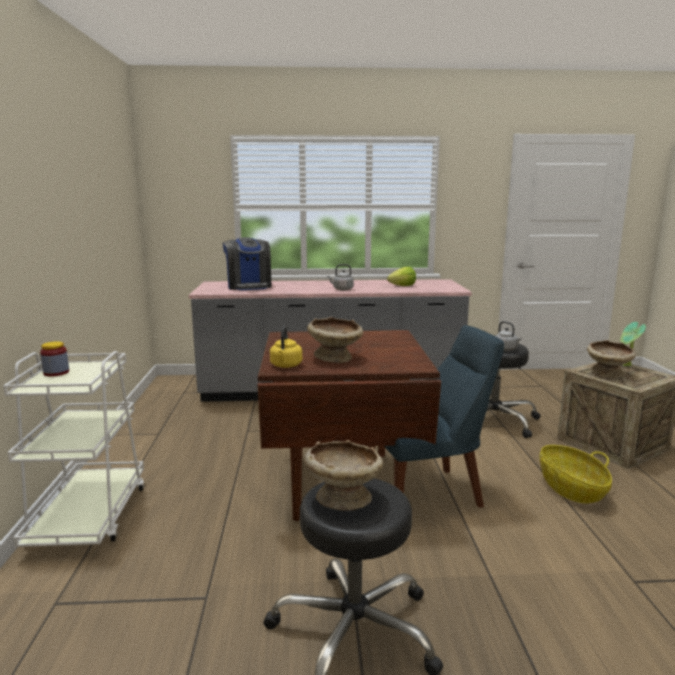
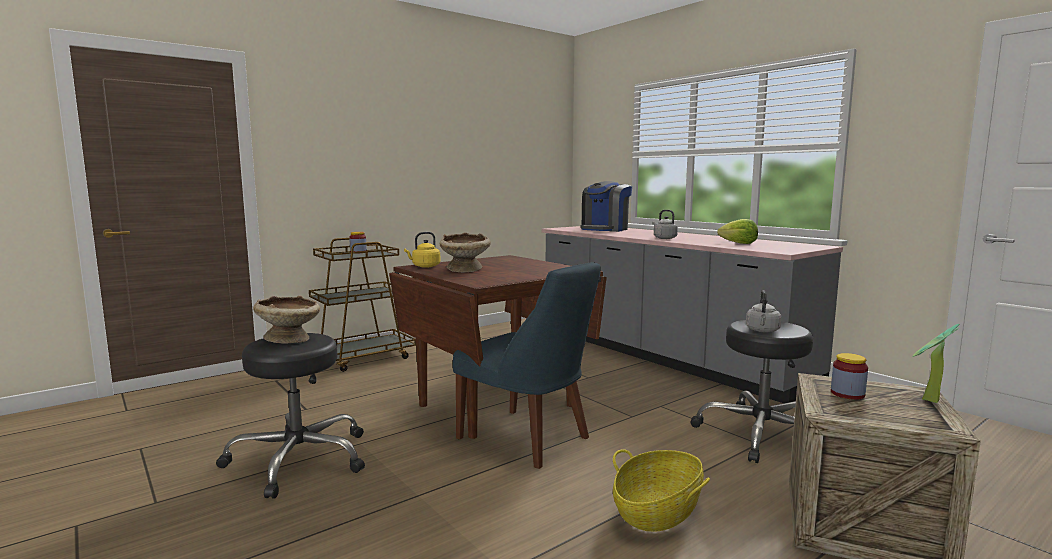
camera: 55 degrees right, 5 degrees down
white cart [3,351,145,547] -> brown cart [309,238,416,372]
beige bowl [587,340,636,378] -> jar [831,353,868,400]

